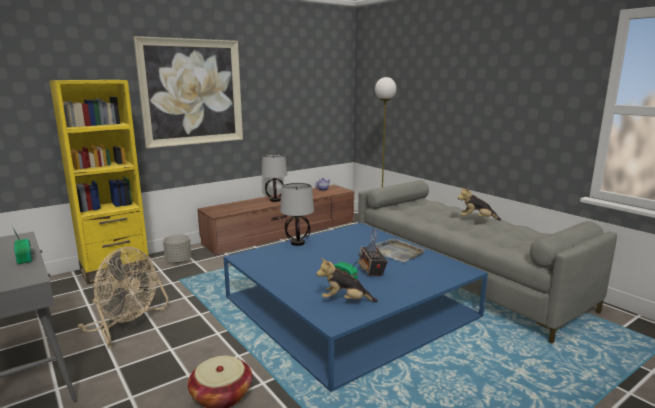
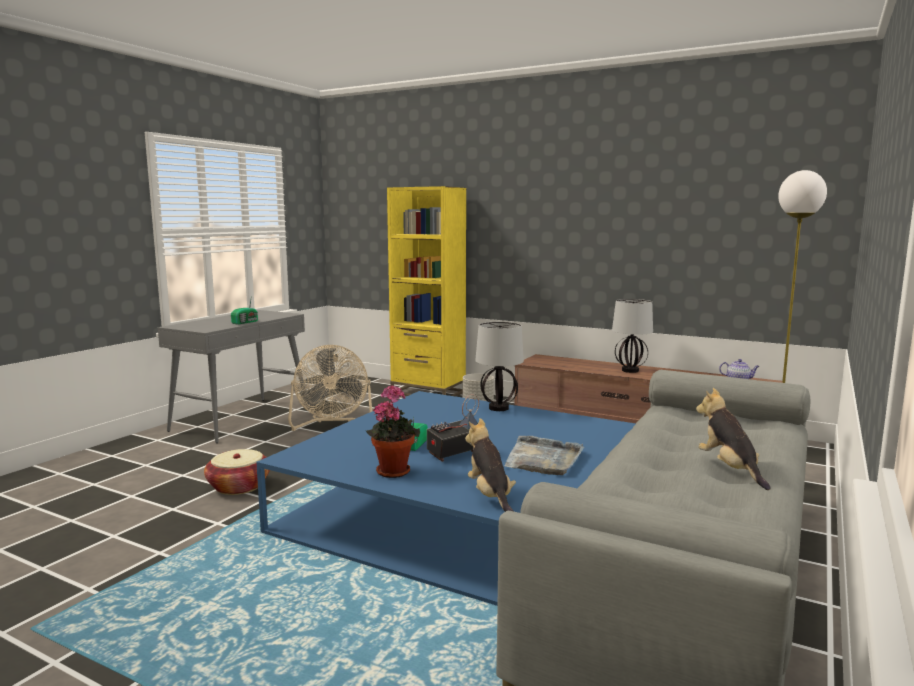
camera: 65 degrees right, 5 degrees down
picture [133,36,243,148] -> none
plush toy [316,258,378,302] -> plush toy moved to [465,418,516,512]
none -> potted plant [366,385,420,478]

